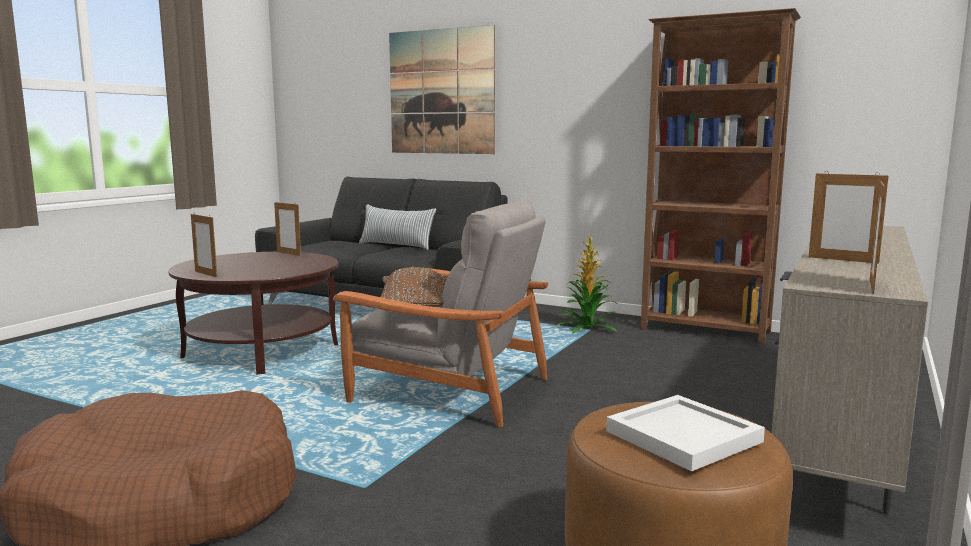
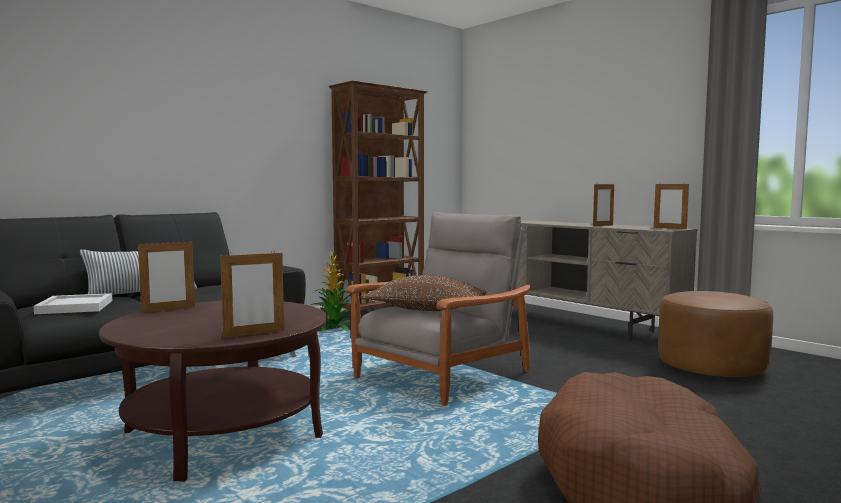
camera: 70 degrees left, 5 degrees down
picture [389,25,495,154] -> none
white tray [606,395,765,471] -> white tray moved to [34,293,112,314]

